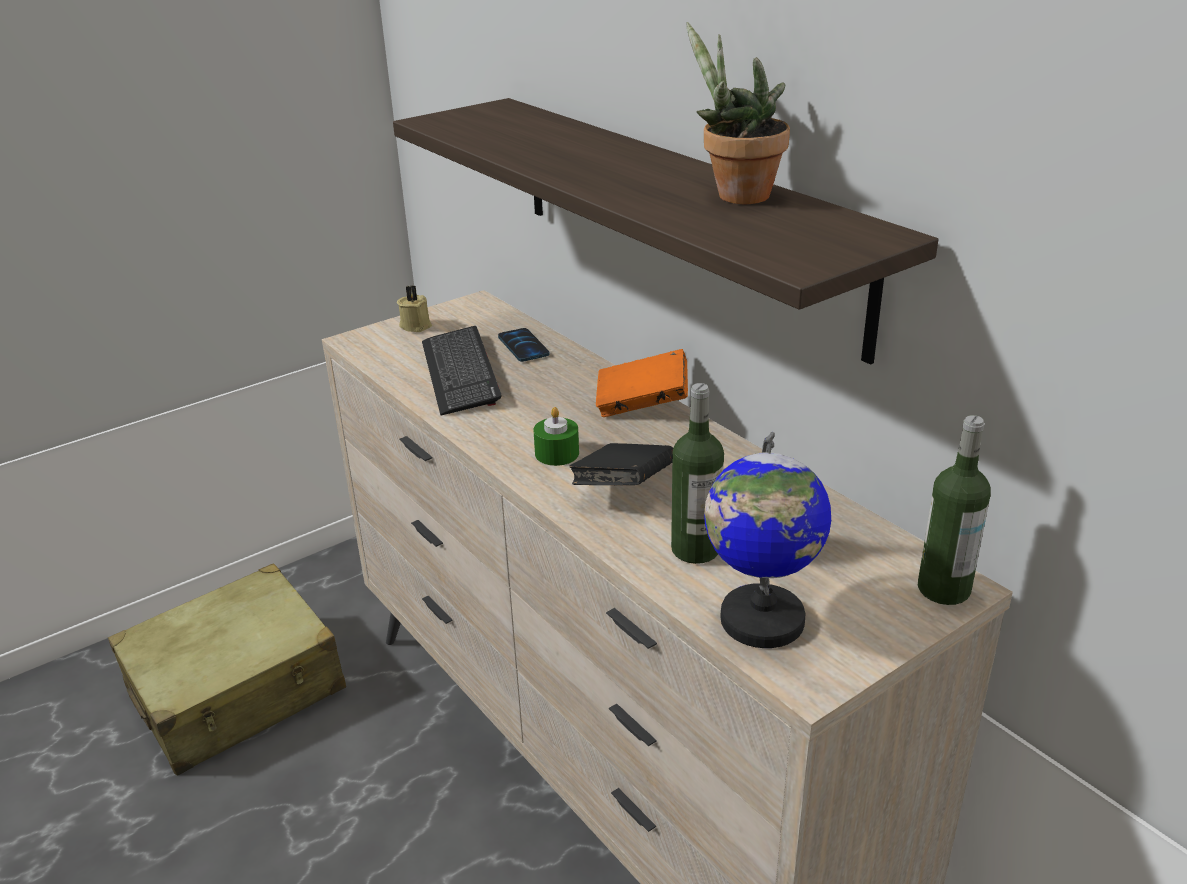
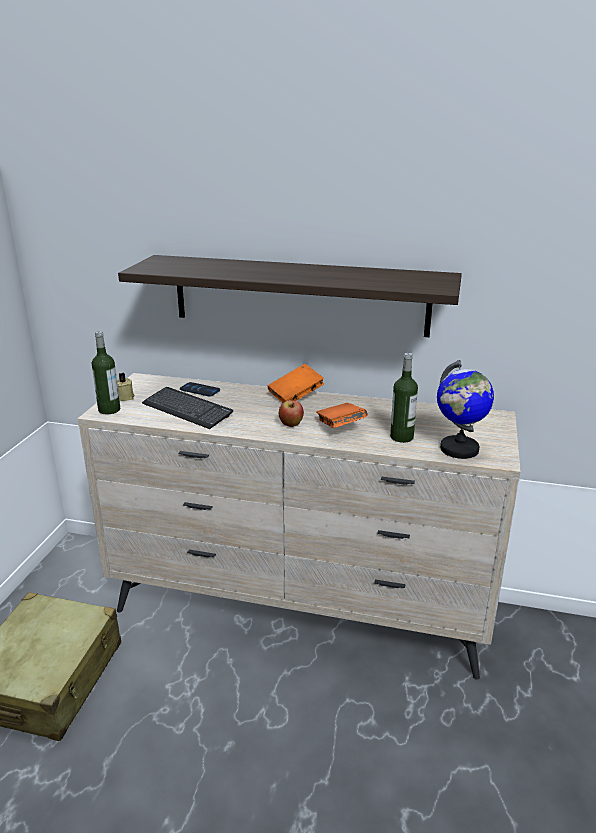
camera: 40 degrees left, 5 degrees down
green candle [533,407,579,466] -> apple [279,400,304,427]
black book [569,443,673,485] -> orange book [317,403,368,428]
potted plant [686,22,790,205] -> none
bottle [918,415,991,605] -> bottle moved to [92,331,120,414]

